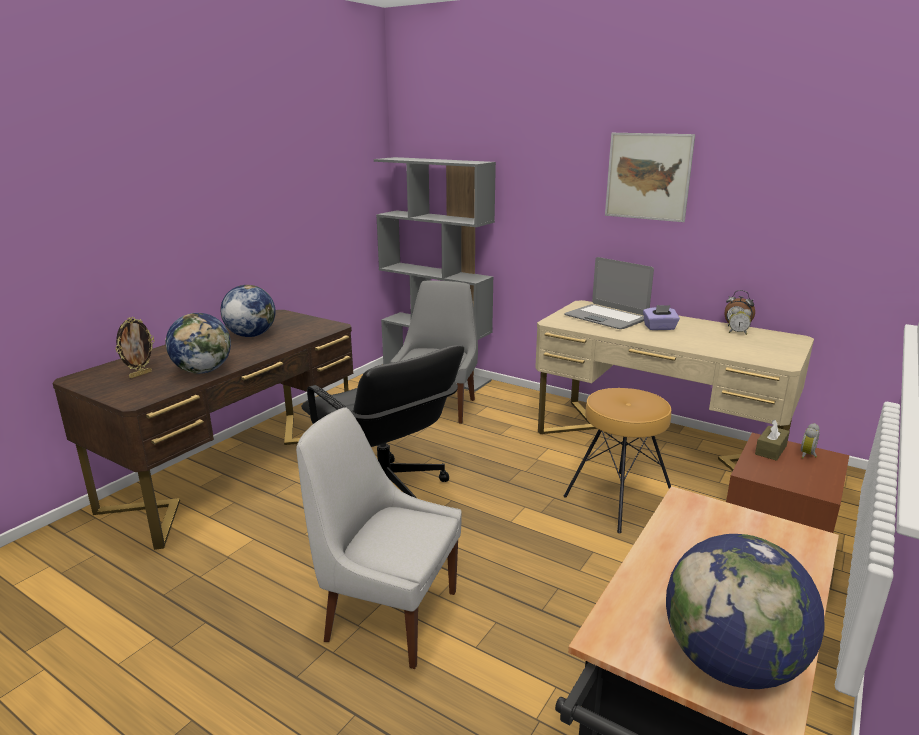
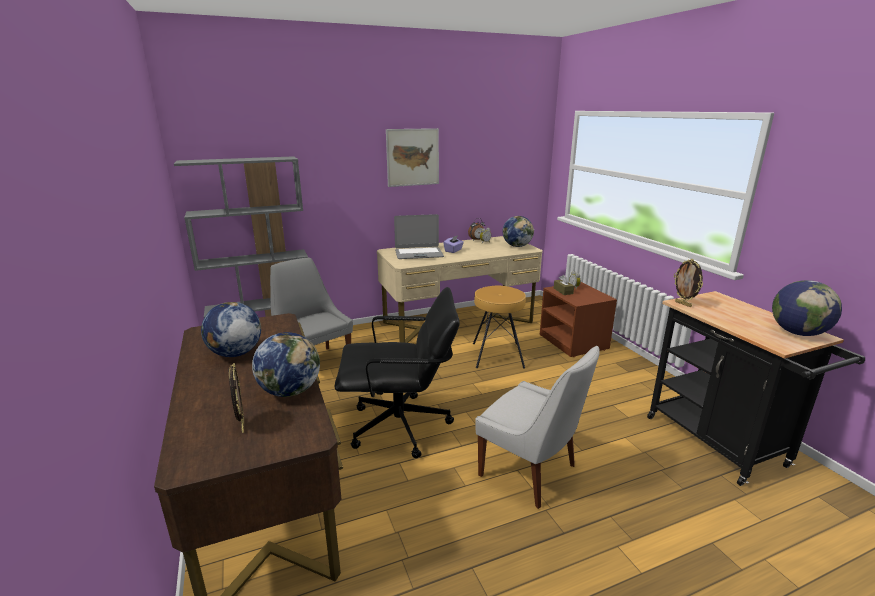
camera: 55 degrees left, 0 degrees up
white chair [296,407,462,669] -> white chair turned 105 degrees counterclockwise [475,346,600,509]
none -> globe [503,216,534,247]
none -> picture frame [674,259,703,307]

